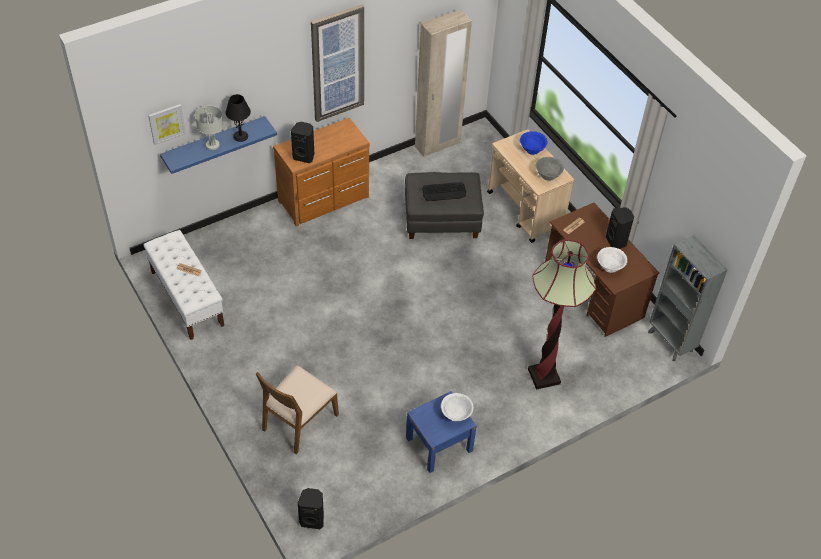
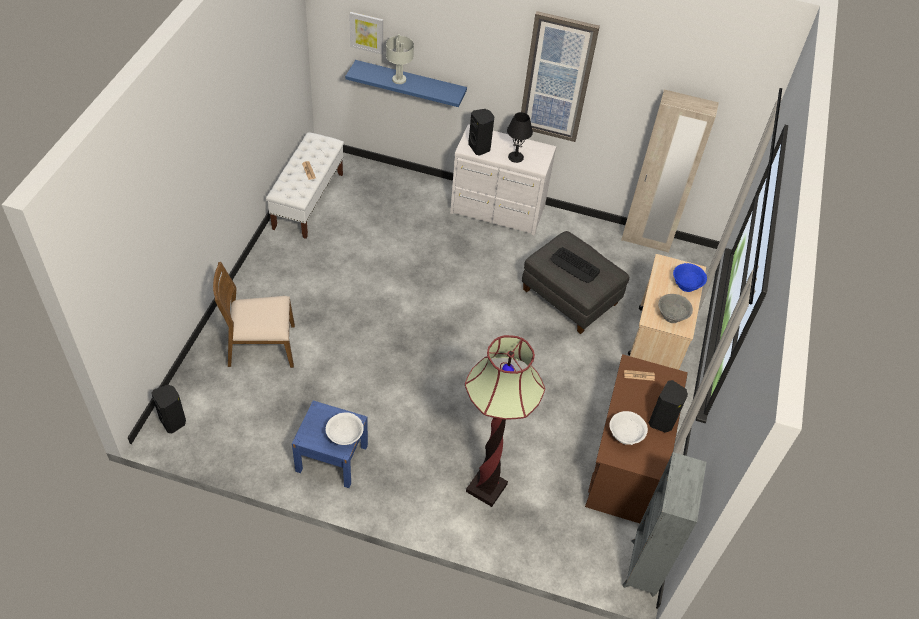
camera: 45 degrees right, 0 degrees up
black table lamp [225,94,251,142] -> black table lamp moved to [507,112,533,163]
brown dresser [273,118,370,227] -> white dresser [450,124,556,236]

